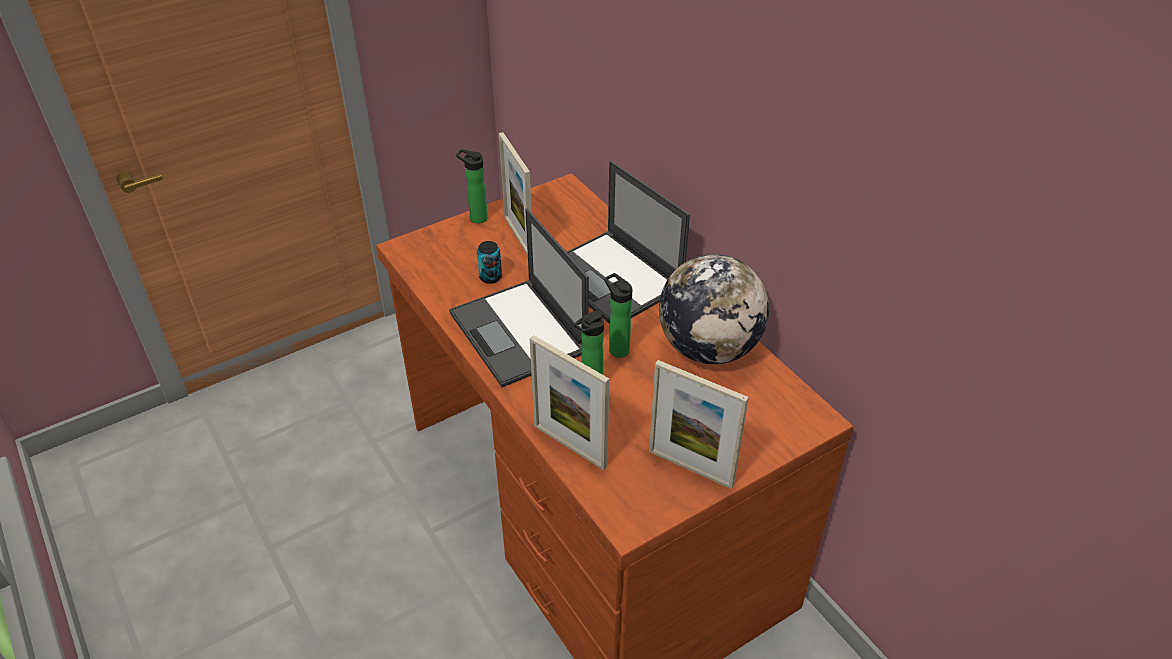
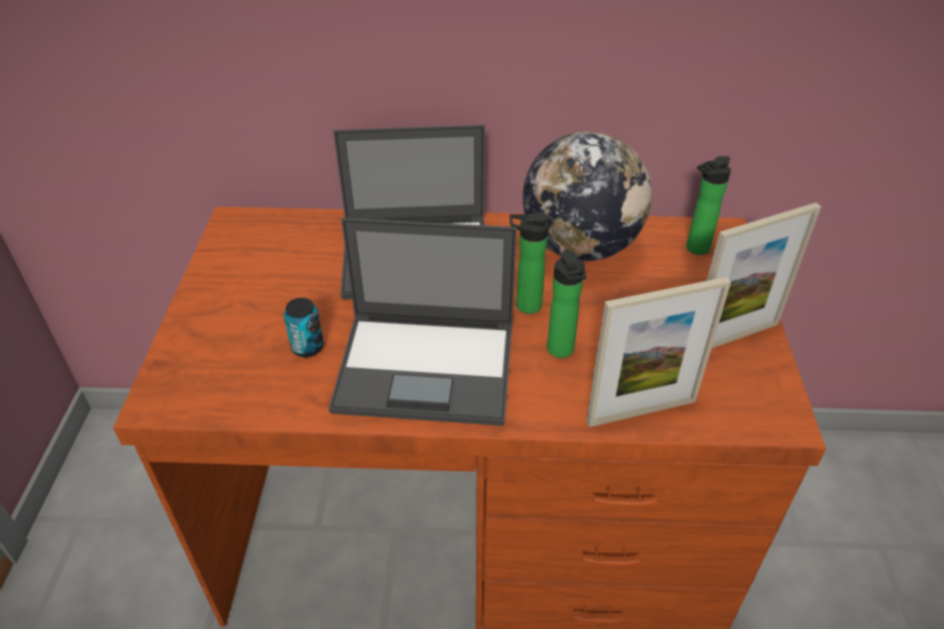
camera: 55 degrees left, 0 degrees up
bottle [456,149,488,223] -> bottle moved to [686,156,731,255]
picture frame [499,132,532,255] -> none

